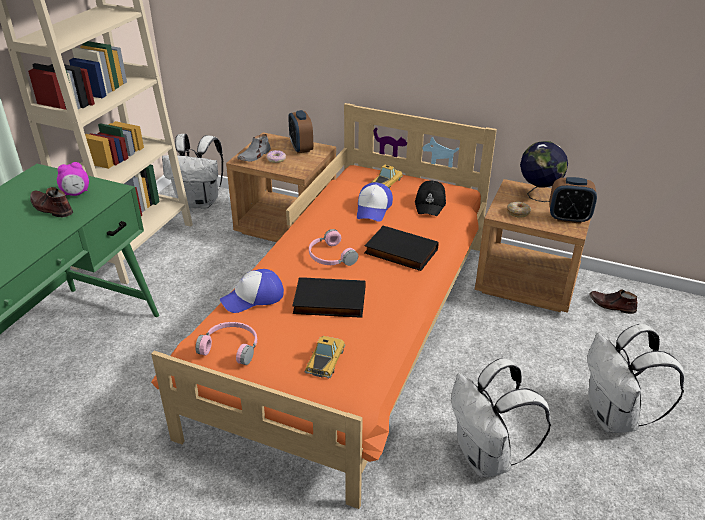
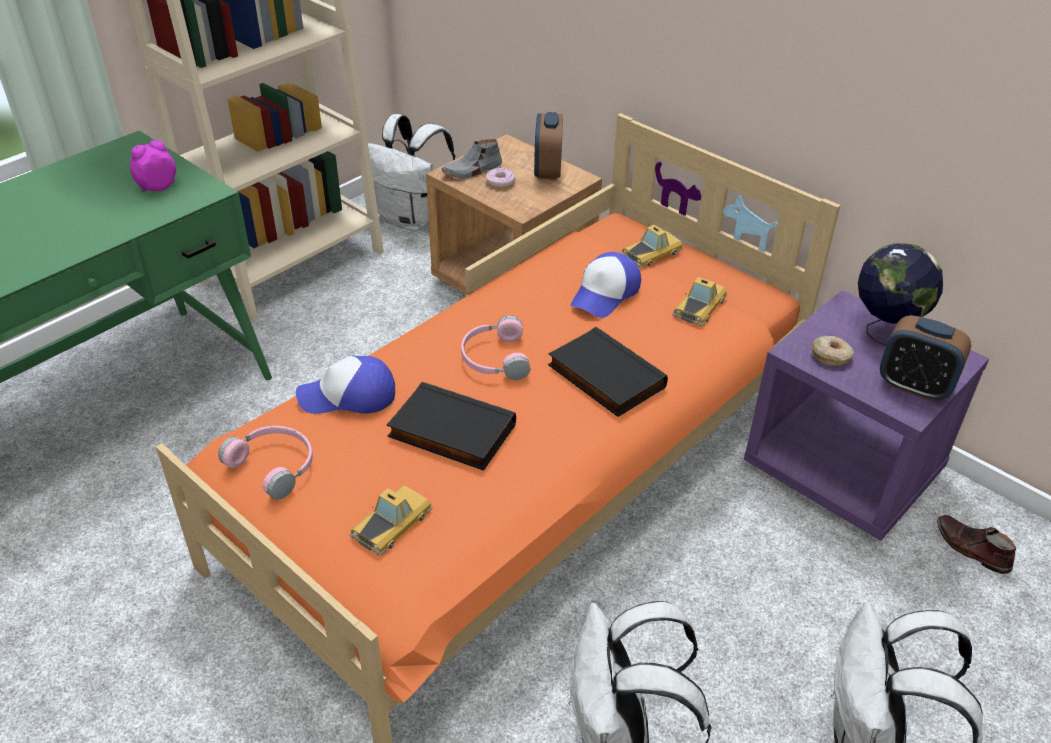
camera: 20 degrees right, 5 degrees up
brown shoe [30,187,73,217] -> none
alarm clock [57,162,89,196] -> alarm clock turned 150 degrees clockwise [130,140,176,192]
black cap [415,181,446,216] -> toy car [672,277,727,326]
brown nightstand [475,179,591,313] -> purple nightstand [744,290,989,541]

